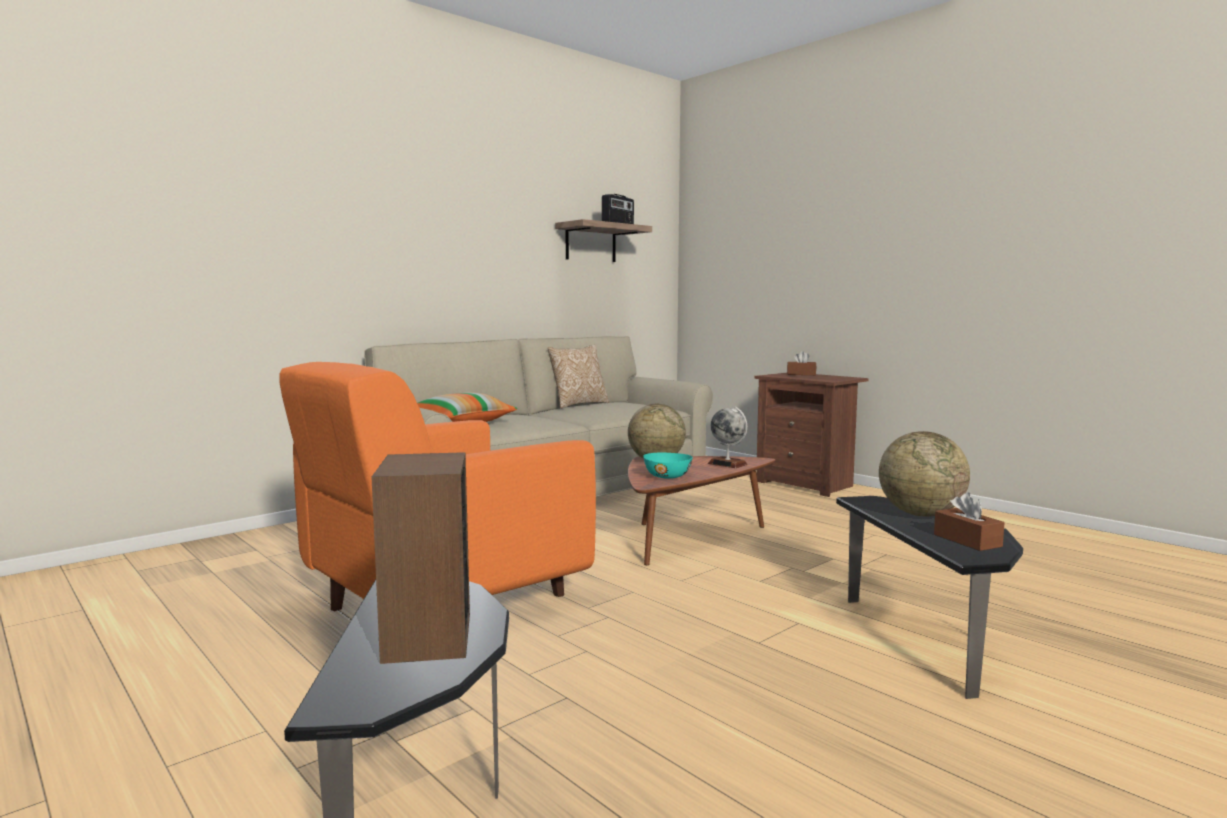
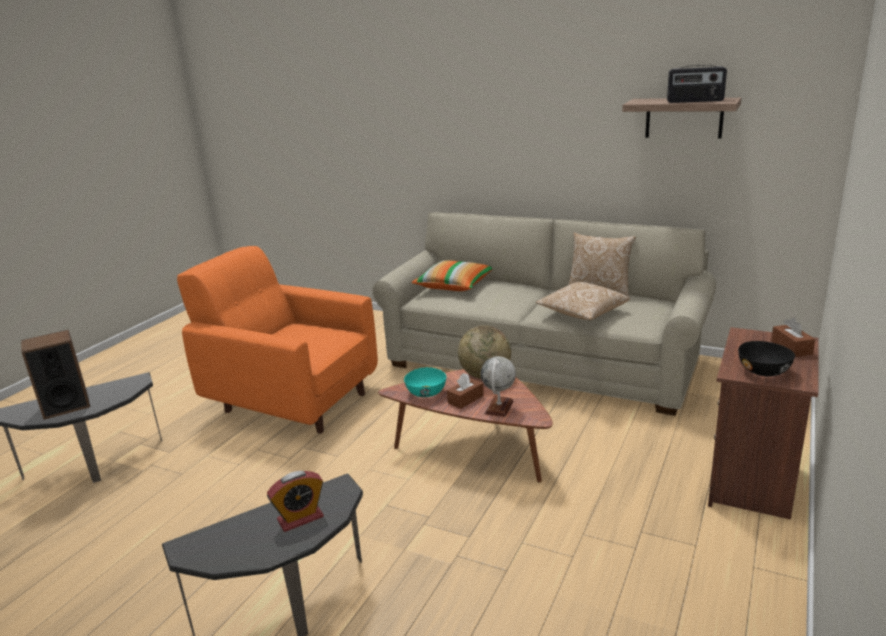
camera: 70 degrees right, 15 degrees up
globe [879,431,970,516] -> alarm clock [267,471,324,532]
brown tissue box [934,492,1004,551] -> brown tissue box moved to [447,373,484,409]
none -> pillow [536,282,630,320]
none -> black bowl [738,341,795,376]

